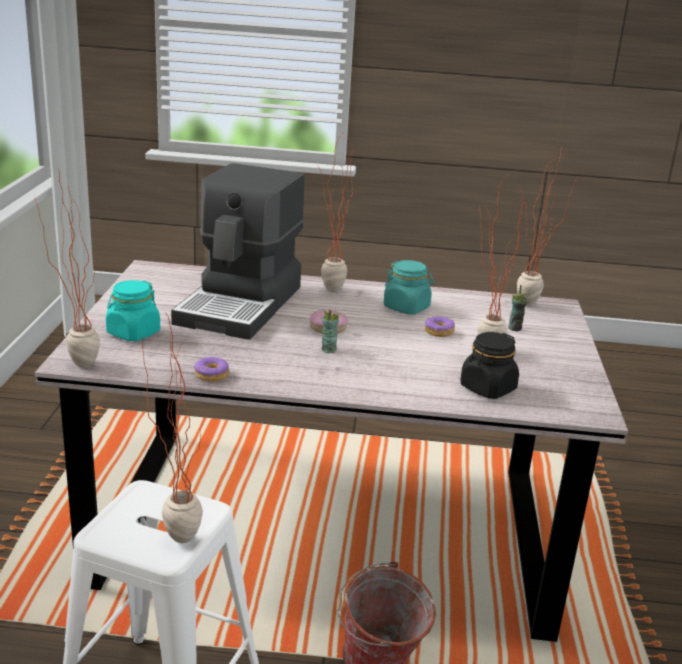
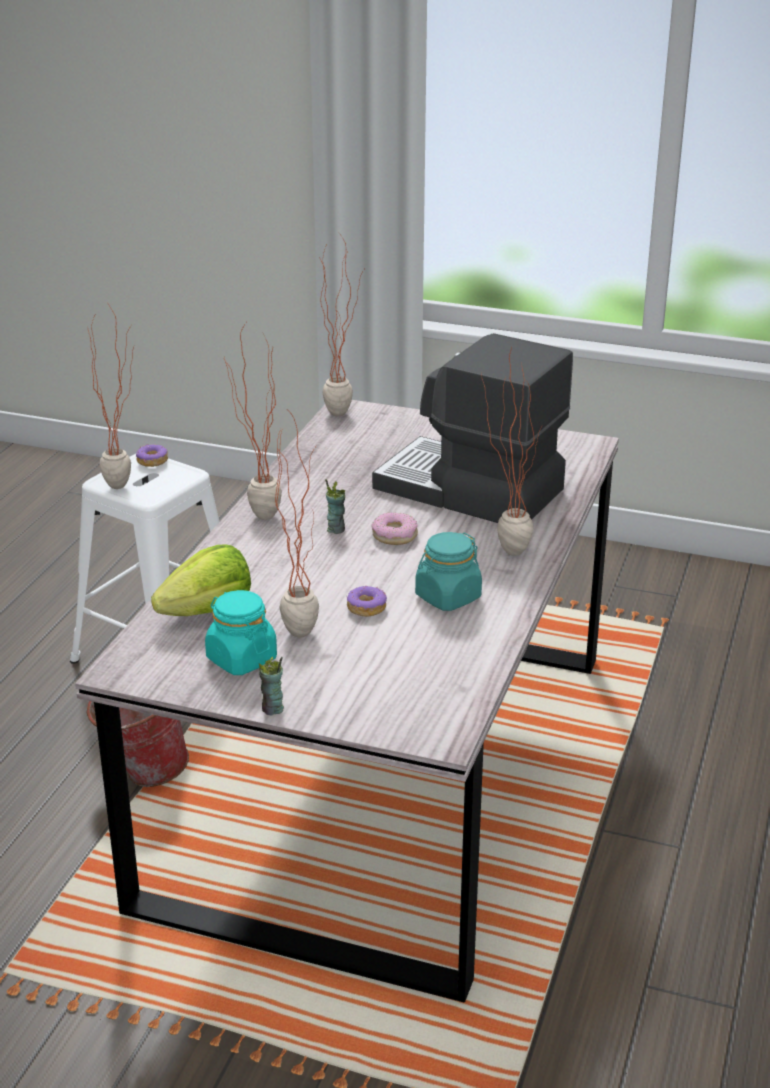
camera: 105 degrees right, 5 degrees up
turquoise jar [106,280,160,341] -> turquoise jar moved to [205,590,277,675]
donut [194,357,230,382] -> donut moved to [136,444,168,467]
black jar [460,332,519,399] -> lettuce [151,544,251,616]
cup [508,285,527,331] -> cup moved to [259,657,284,716]
potted plant [517,147,578,306] -> potted plant moved to [223,323,282,520]

